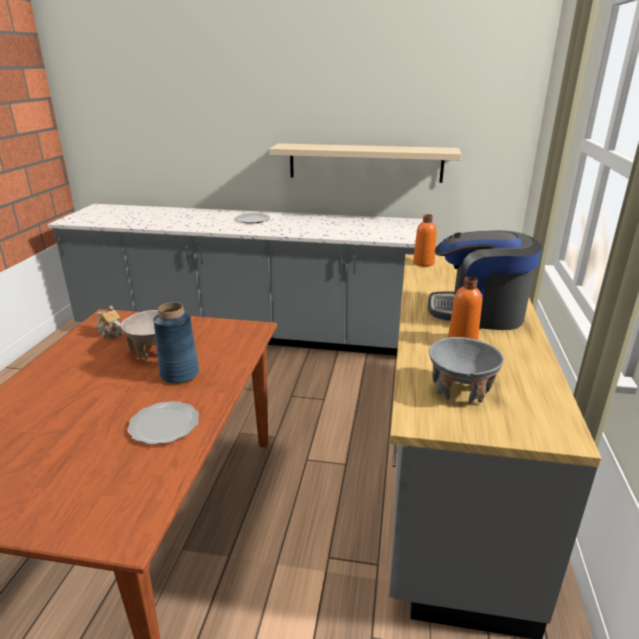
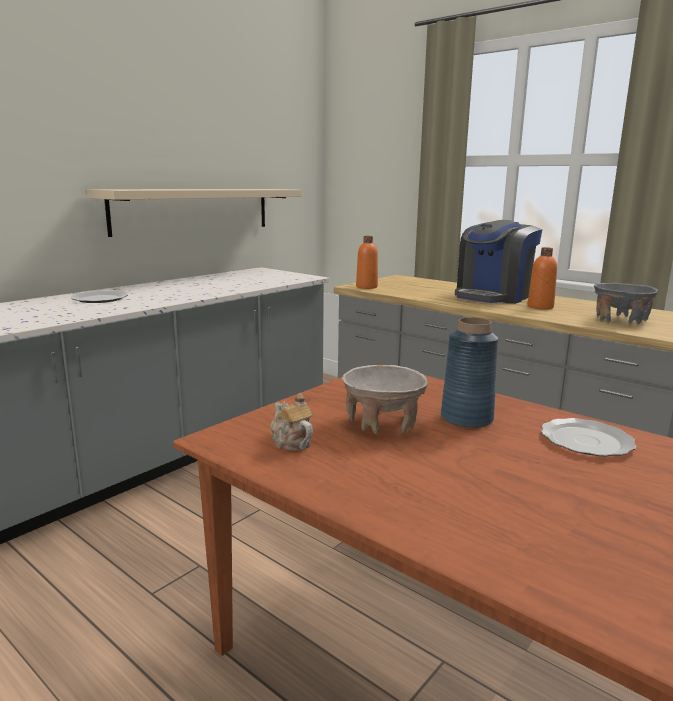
camera: 60 degrees left, 10 degrees down
teapot [96,306,122,338] -> teapot turned 75 degrees clockwise [270,393,313,451]

